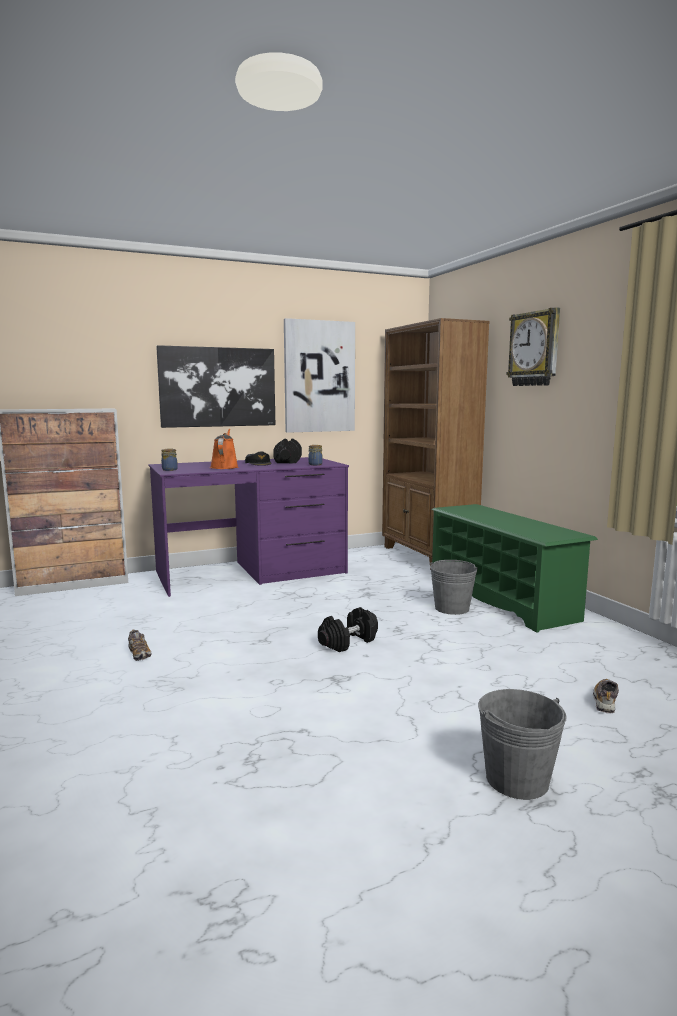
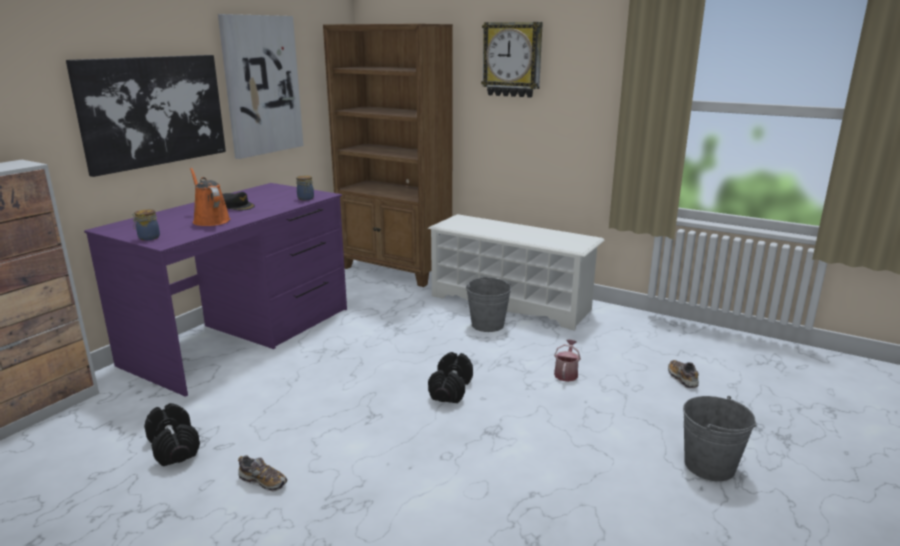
camera: 35 degrees left, 10 degrees up
black dumbbell [273,439,302,463] -> black dumbbell moved to [144,403,200,466]
green shoe rack [432,504,598,633] -> white shoe rack [428,214,605,331]
none -> watering can [554,340,581,382]

